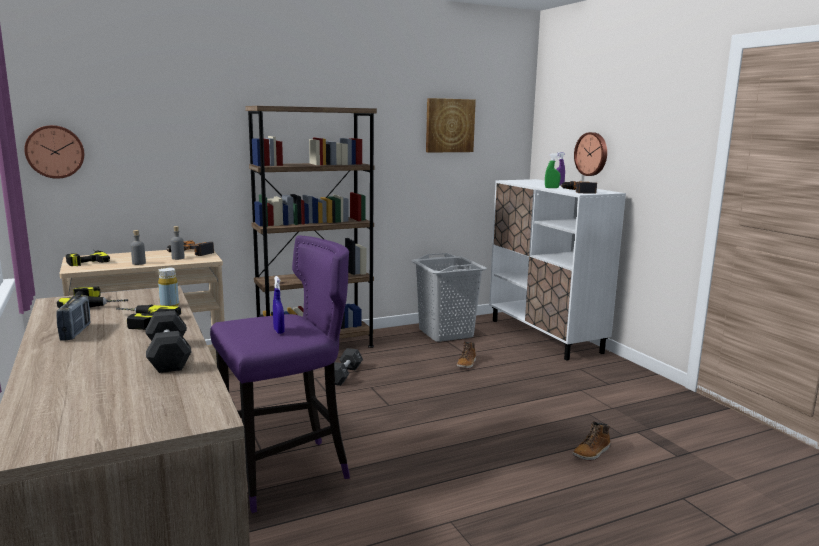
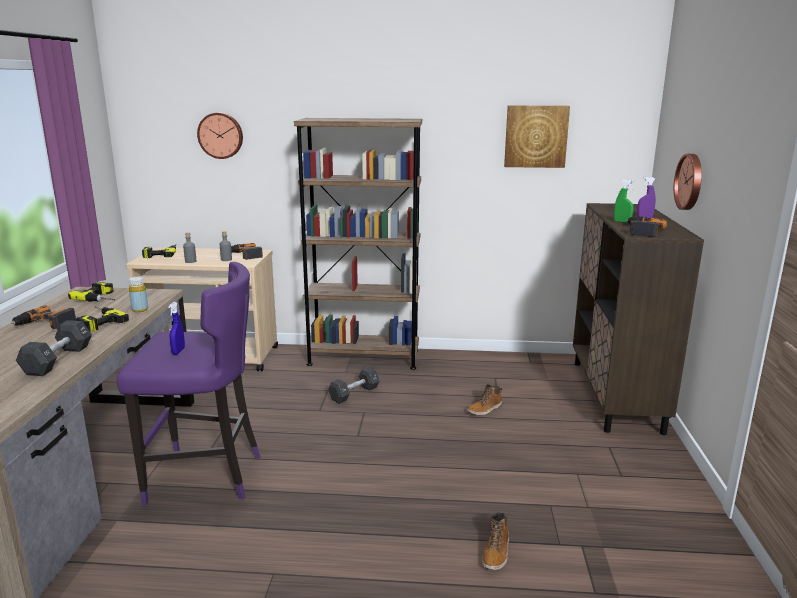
camera: 30 degrees right, 5 degrees up
wall clock [24,125,84,179] -> wall clock moved to [197,113,243,159]
radio [56,295,91,340] -> power drill [11,305,76,329]
grey laundry basket [411,253,487,342] -> none
white cabinet [489,179,626,360] -> brown cabinet [573,203,704,435]
boot [573,421,611,461] -> boot turned 60 degrees counterclockwise [482,512,509,570]

